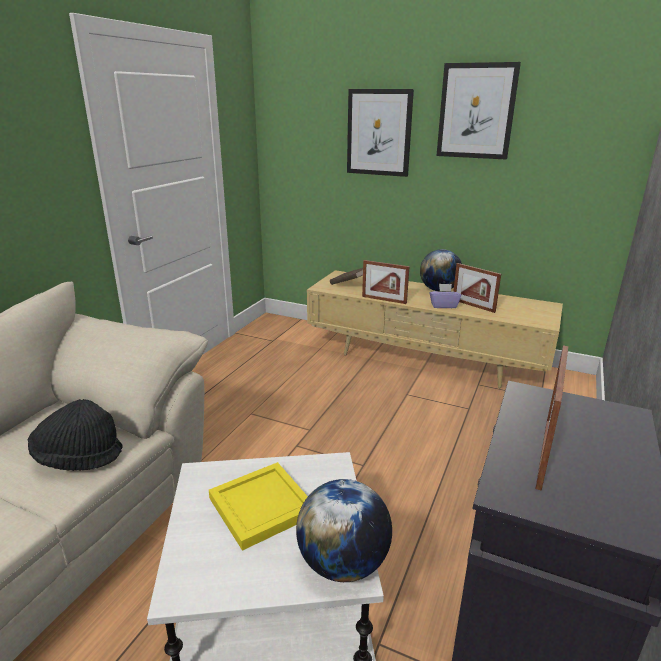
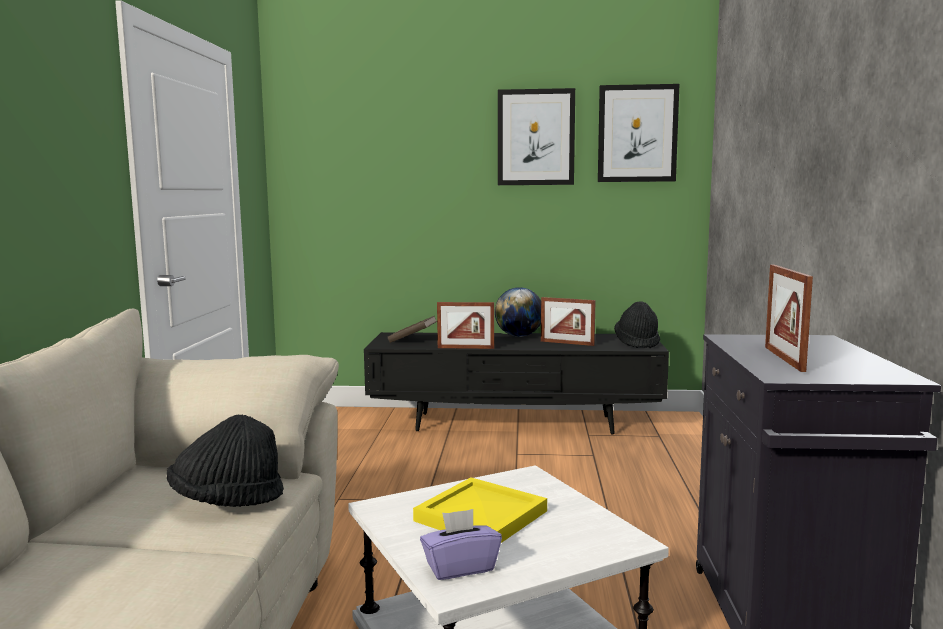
camera: 20 degrees left, 15 degrees down
globe [296,479,392,582] -> none
beige tv stand [307,270,563,388] -> black tv stand [364,332,669,435]
picture [347,89,414,177] -> picture moved to [598,84,679,182]
purple tissue box [429,284,461,308] -> purple tissue box moved to [420,509,502,580]
none -> black hat [614,301,660,348]

